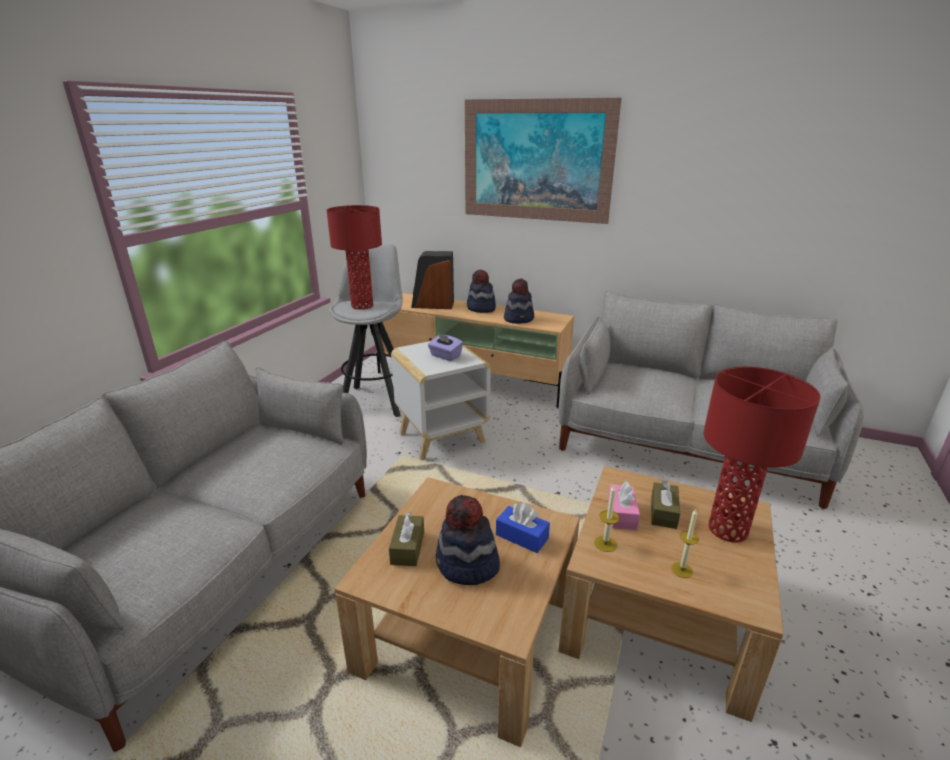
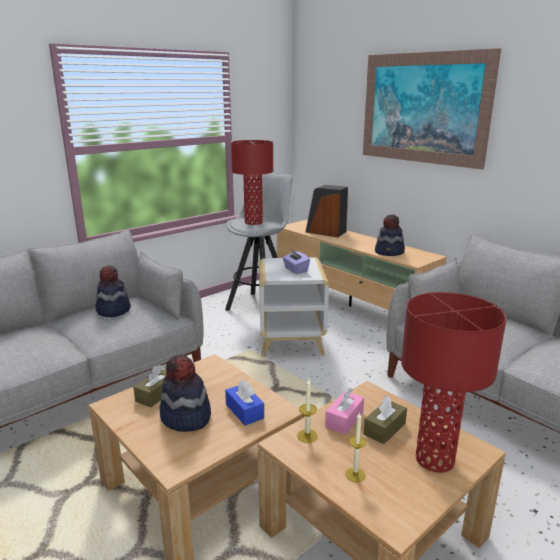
camera: 25 degrees right, 5 degrees down
hat [467,270,496,313] -> hat moved to [95,265,131,317]

